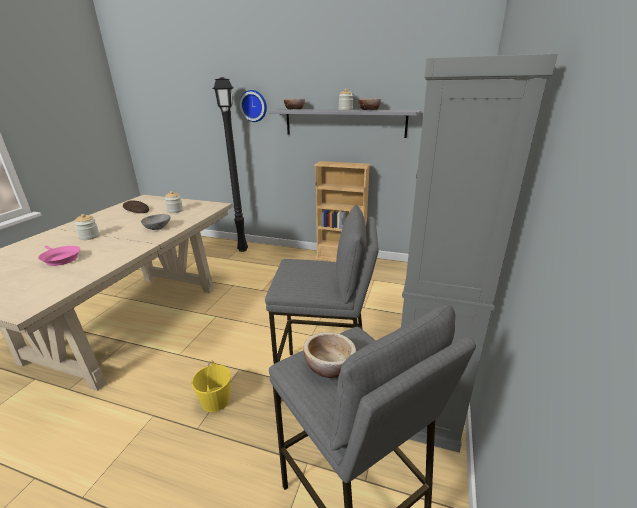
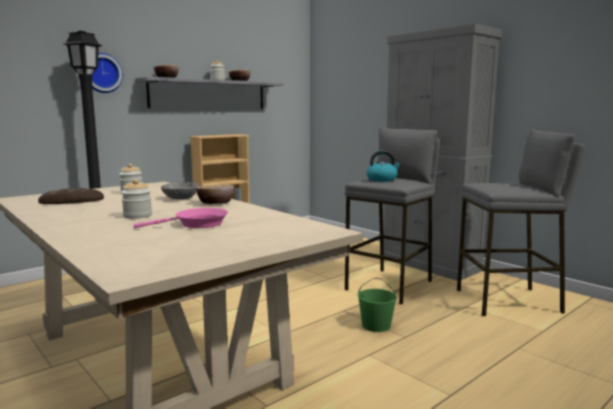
camera: 60 degrees left, 15 degrees down
yellow bucket [191,361,231,412] -> green bucket [358,278,397,332]
bowl [303,332,356,378] -> bowl moved to [196,185,234,204]
none -> kettle [367,151,402,182]

